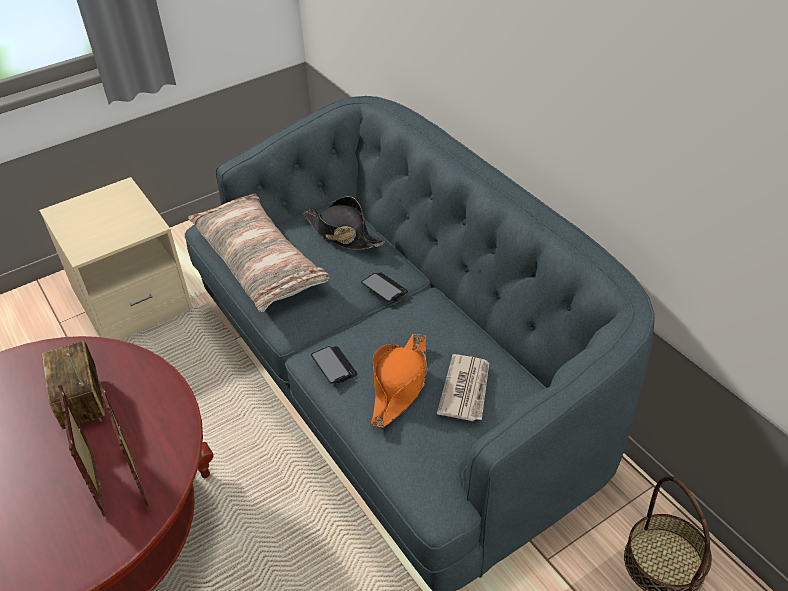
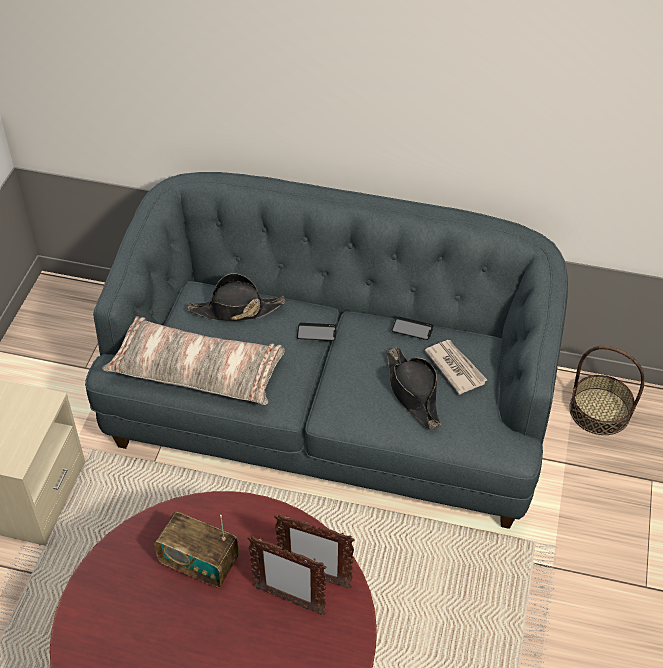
camera: 45 degrees left, 5 degrees up
phone [311,346,357,383] -> phone moved to [392,317,434,340]
orange hat [371,334,428,428] -> black hat [387,347,440,429]

